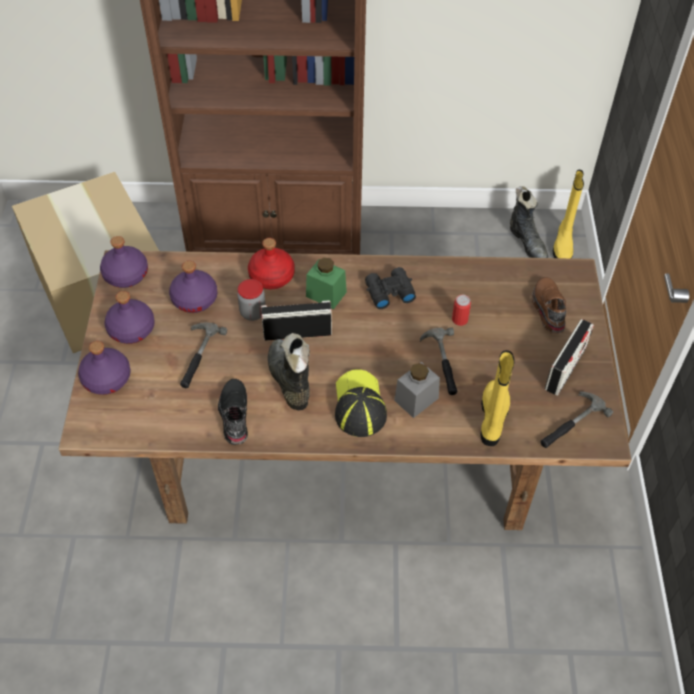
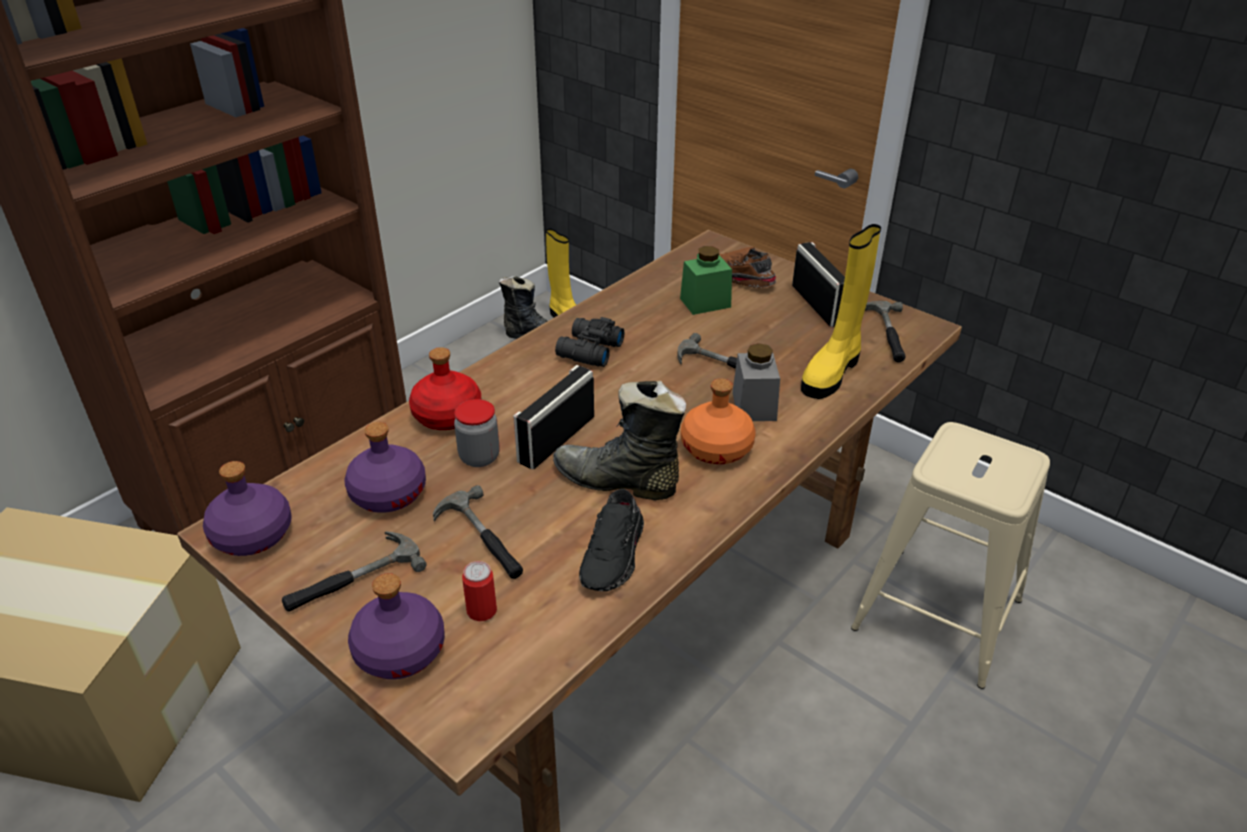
camera: 50 degrees left, 15 degrees down
purple bottle [104,291,155,344] -> hammer [282,531,427,611]
black shoe [218,379,248,445] -> black shoe turned 105 degrees counterclockwise [579,489,644,591]
green jar [306,258,347,309] -> green jar moved to [680,246,732,315]
cap [335,369,387,437] -> orange bottle [681,378,756,464]
can [452,295,471,326] -> can moved to [462,561,497,621]
yellow boot [481,350,514,446] -> yellow boot turned 105 degrees counterclockwise [801,224,881,399]
none -> beige stool [851,422,1050,689]

